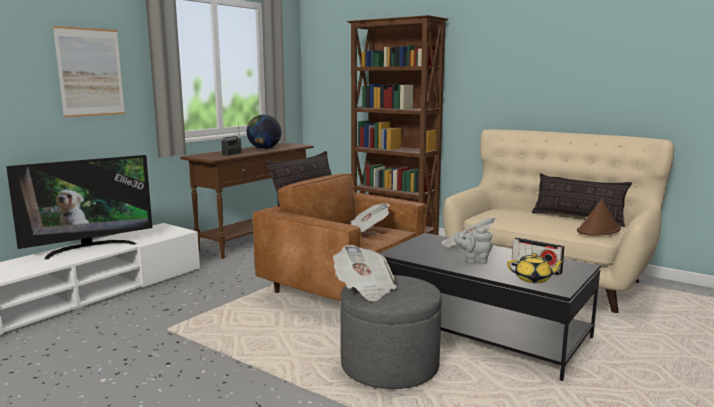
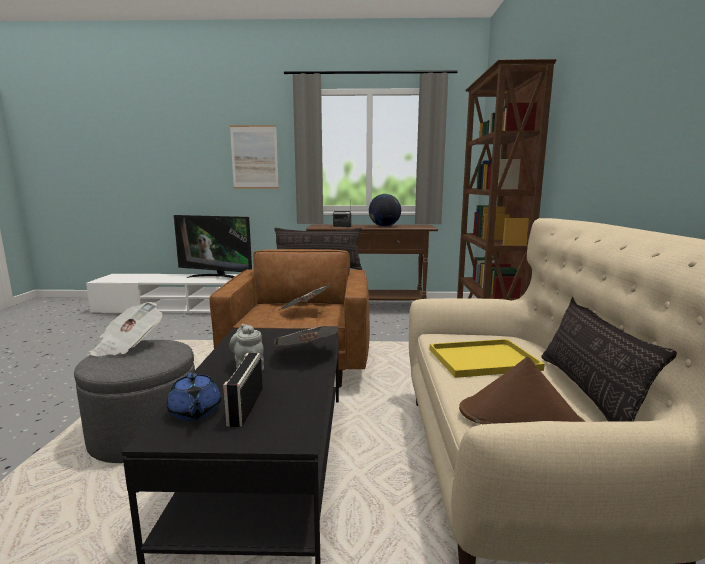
camera: 55 degrees right, 0 degrees up
yellow teapot [507,253,564,283] -> blue teapot [167,373,221,421]
none -> yellow tray [429,339,545,378]

